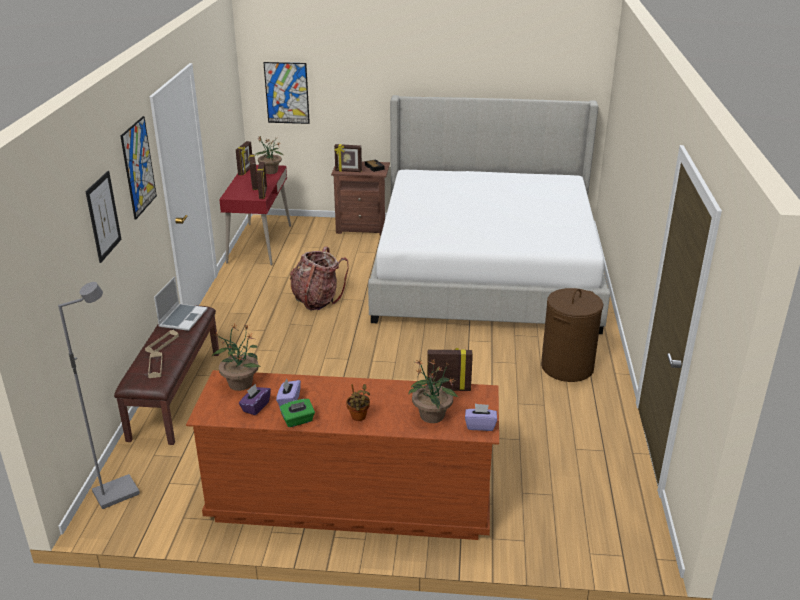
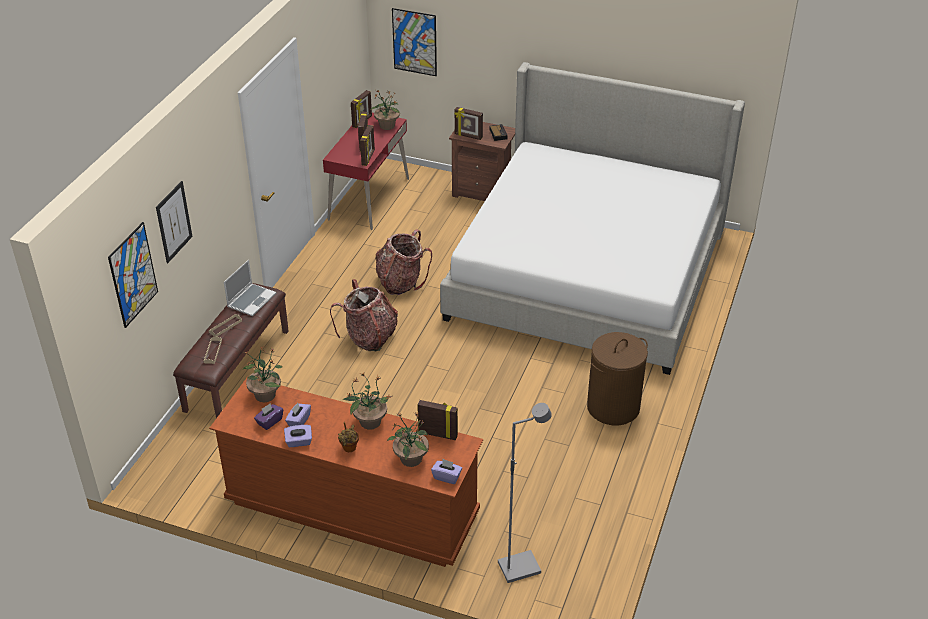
camera: 15 degrees right, 10 degrees up
grey floor lamp [58,282,140,509] -> grey floor lamp moved to [498,403,552,583]
picture [120,116,157,220] -> picture moved to [108,222,158,328]
green tissue box [280,399,315,427] -> purple tissue box [284,425,312,447]
none -> backpack [330,279,398,351]
none -> potted plant [343,372,392,430]

